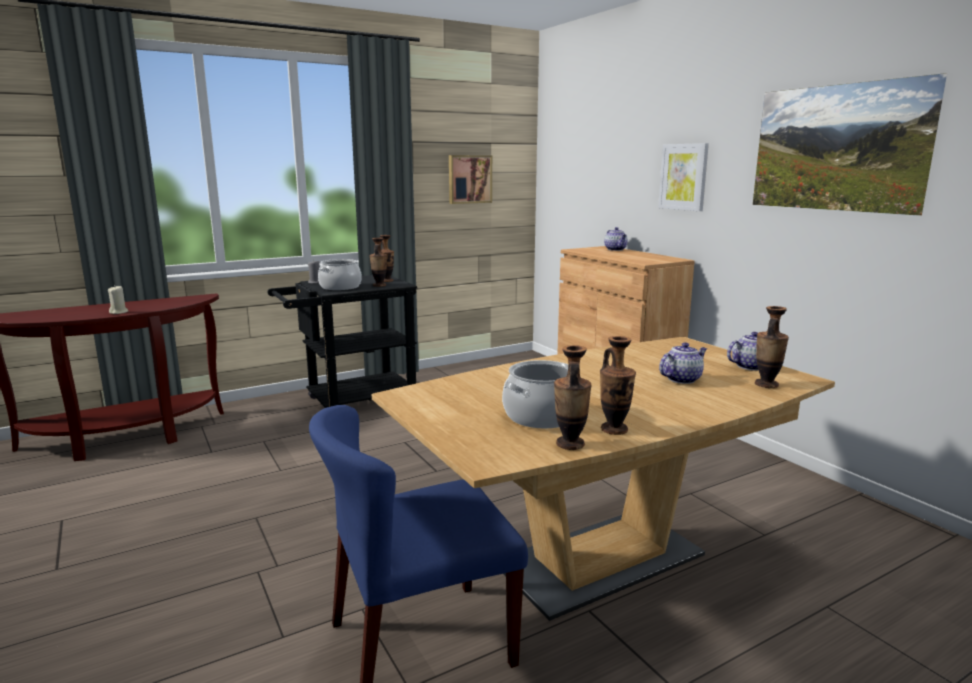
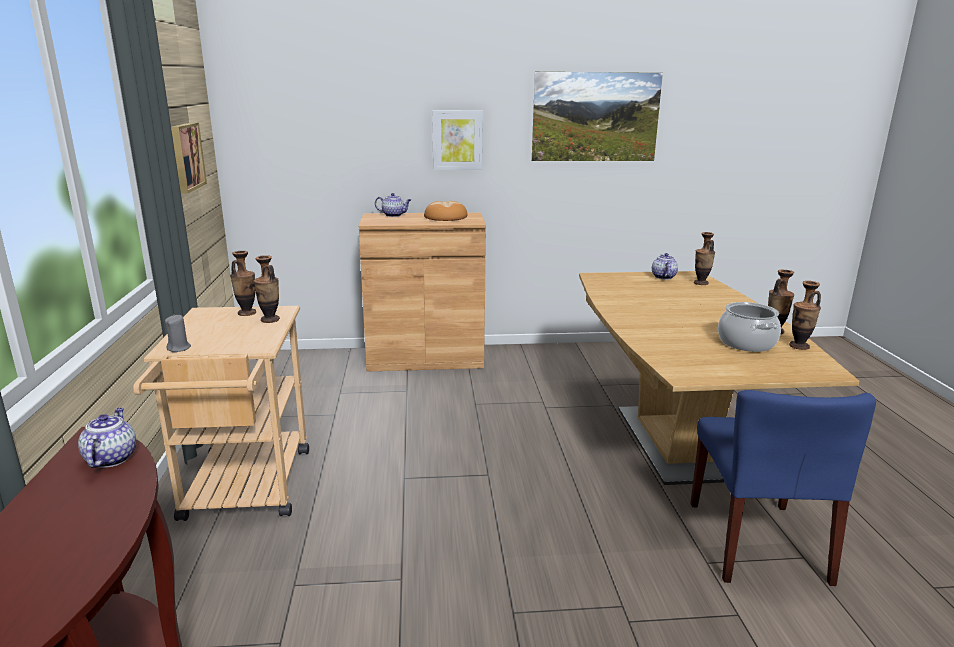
camera: 65 degrees left, 5 degrees up
beige candle [108,286,129,314] -> none
black cart [268,275,417,408] -> beige cart [133,306,309,521]
cooking pot [318,259,362,291] -> none
teapot [659,342,707,384] -> teapot moved to [78,408,136,468]
none -> bread [424,201,467,221]

